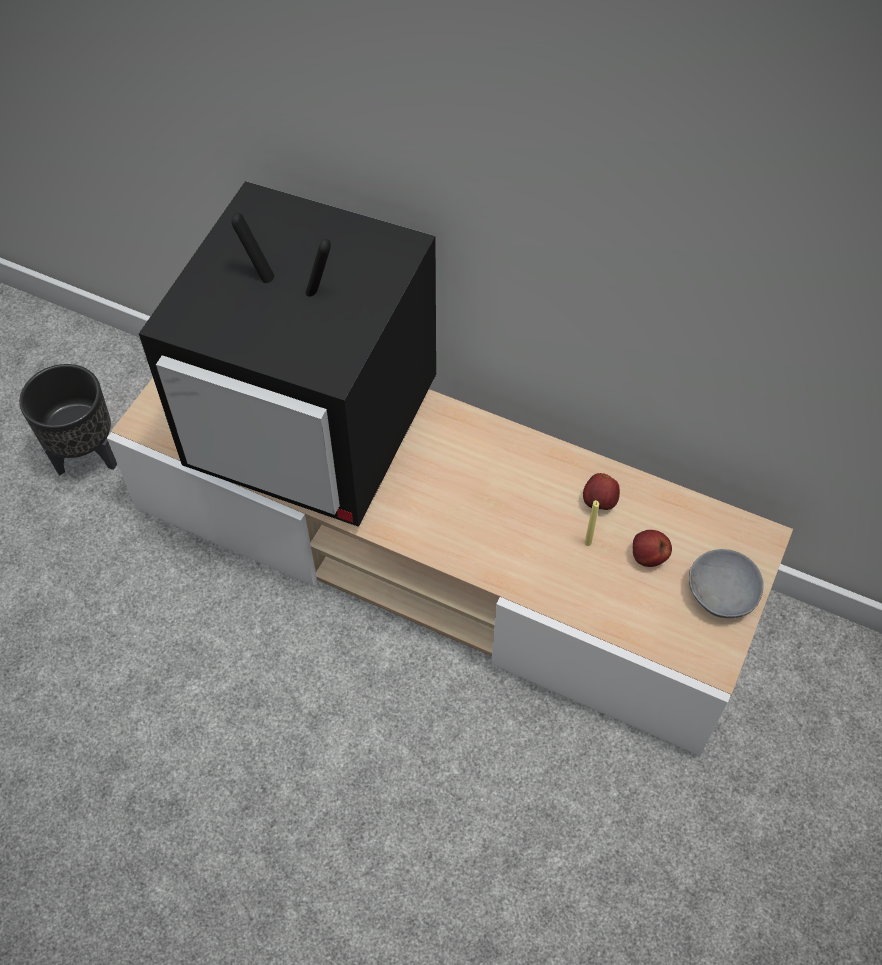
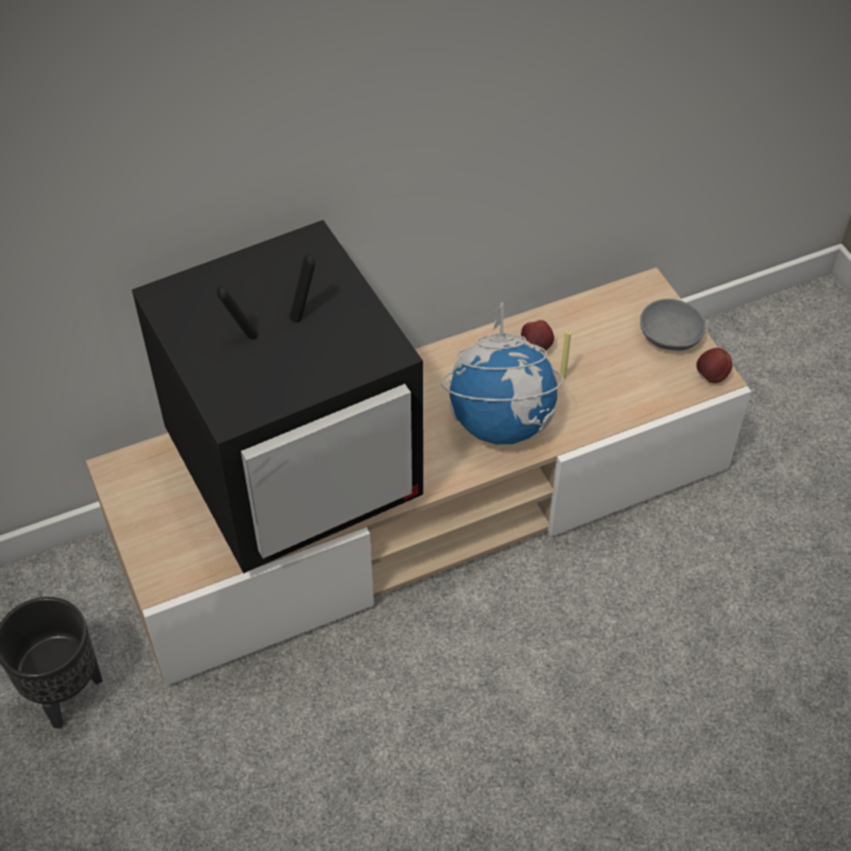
camera: 50 degrees left, 5 degrees down
apple [633,530,672,567] -> apple moved to [696,348,732,383]
none -> globe [441,303,564,444]

